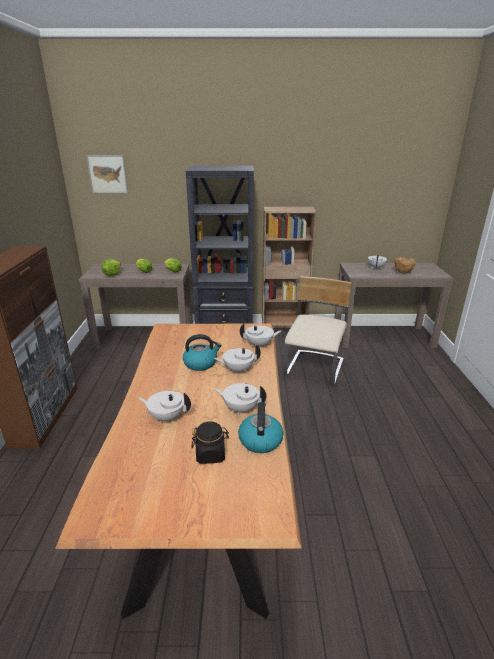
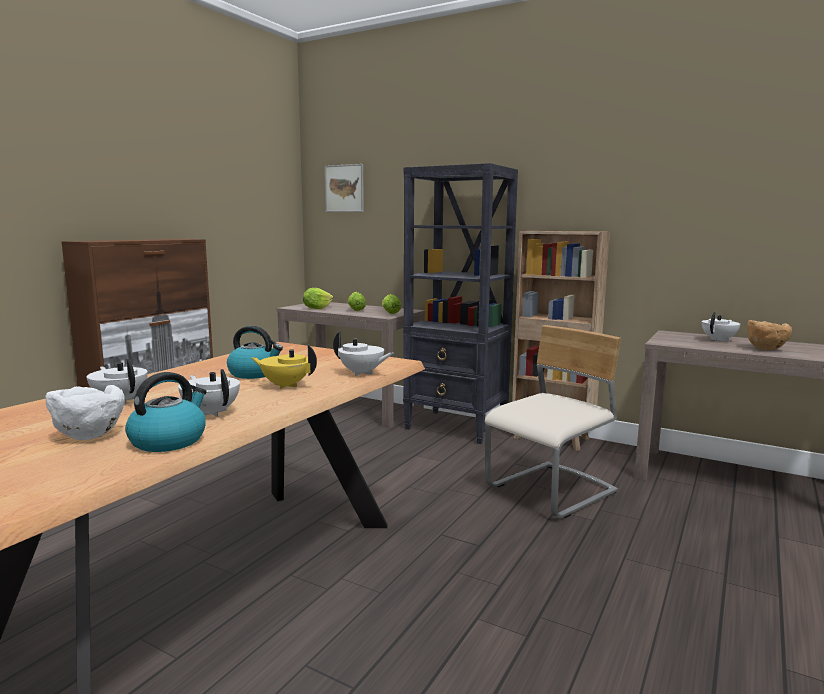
camera: 30 degrees right, 15 degrees down
black jar [192,421,229,464] -> white bowl [45,385,125,440]
white teapot [214,344,261,374] -> yellow teapot [252,345,317,389]

